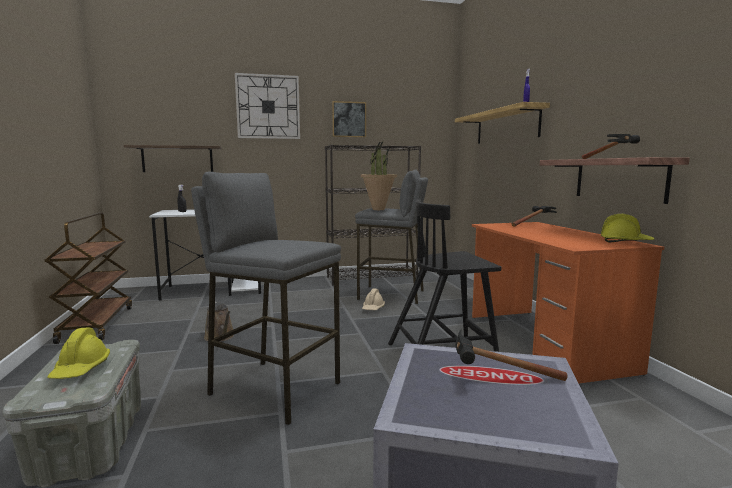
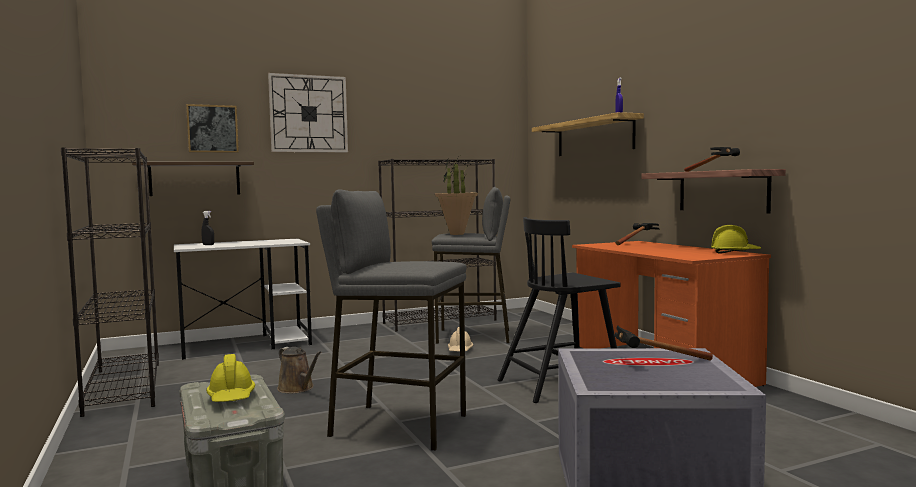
camera: 10 degrees left, 5 degrees down
brown cart [44,212,132,344] -> black bookcase [61,147,159,417]
picture [332,101,366,138] -> picture moved to [186,104,239,153]

